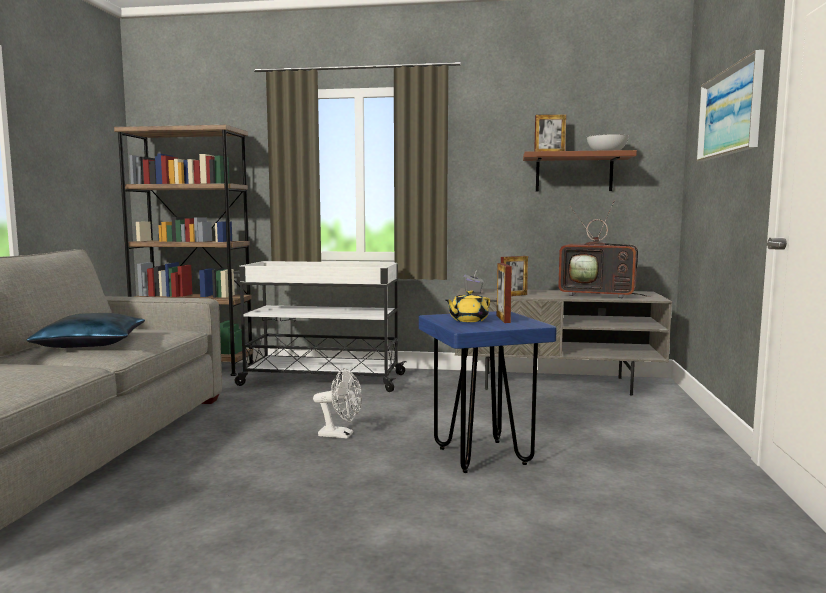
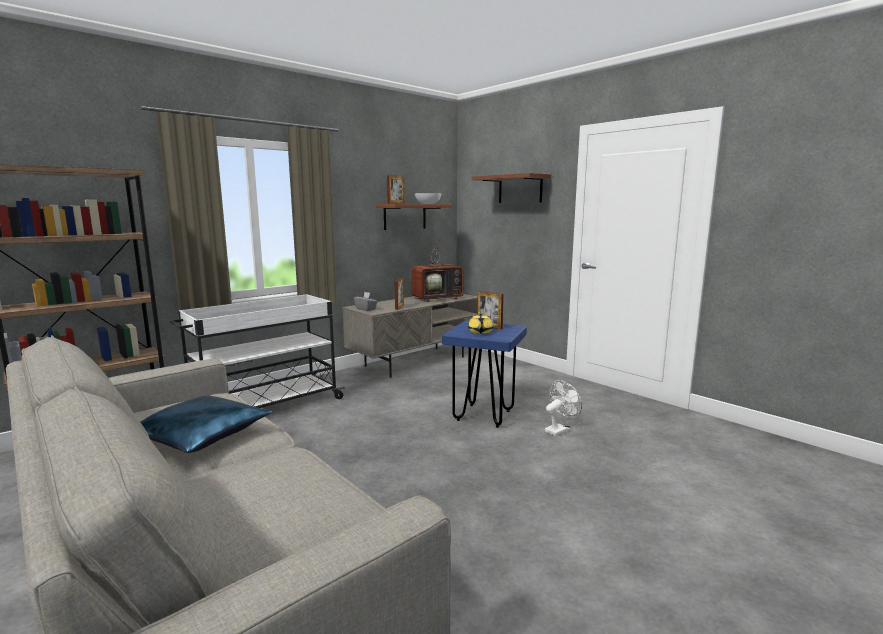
camera: 50 degrees left, 5 degrees up
white fan [313,368,362,439] -> white fan moved to [545,380,582,436]
picture [697,50,765,161] -> brown shelf [472,173,551,203]

